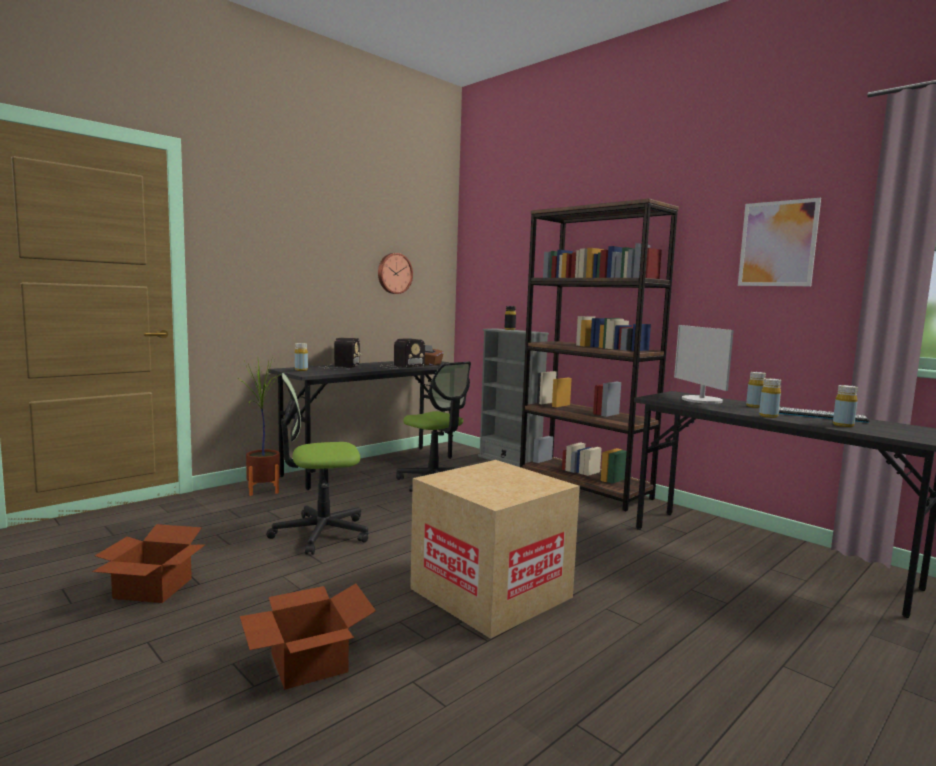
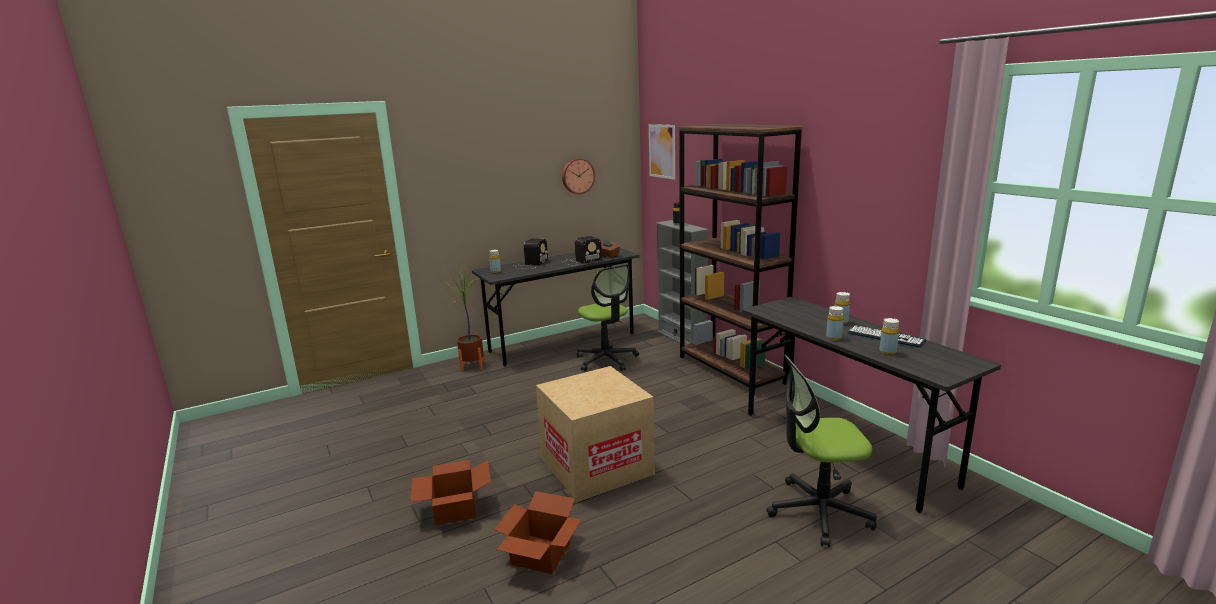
camera: 15 degrees right, 10 degrees up
cardboard box [92,524,206,603] -> cardboard box moved to [494,491,582,574]
office chair [267,373,368,555] -> office chair moved to [766,355,877,547]
monitor [674,325,734,404] -> none
picture [738,198,821,286] -> picture moved to [649,124,675,180]

